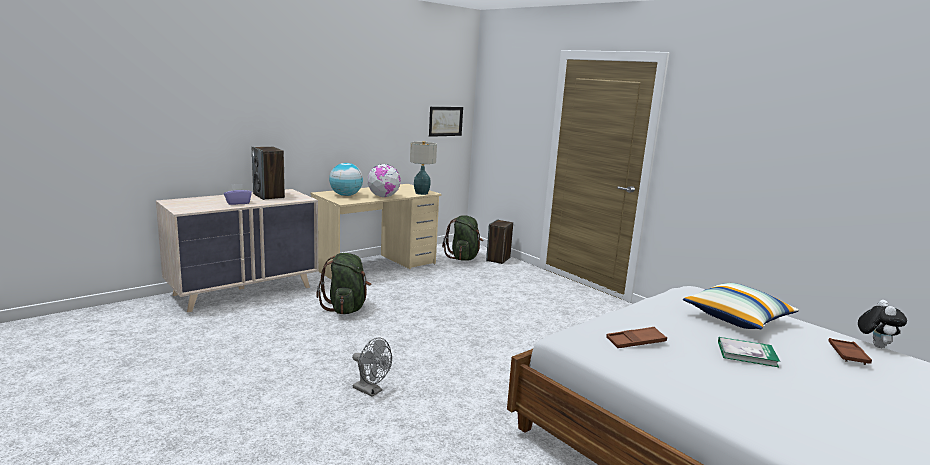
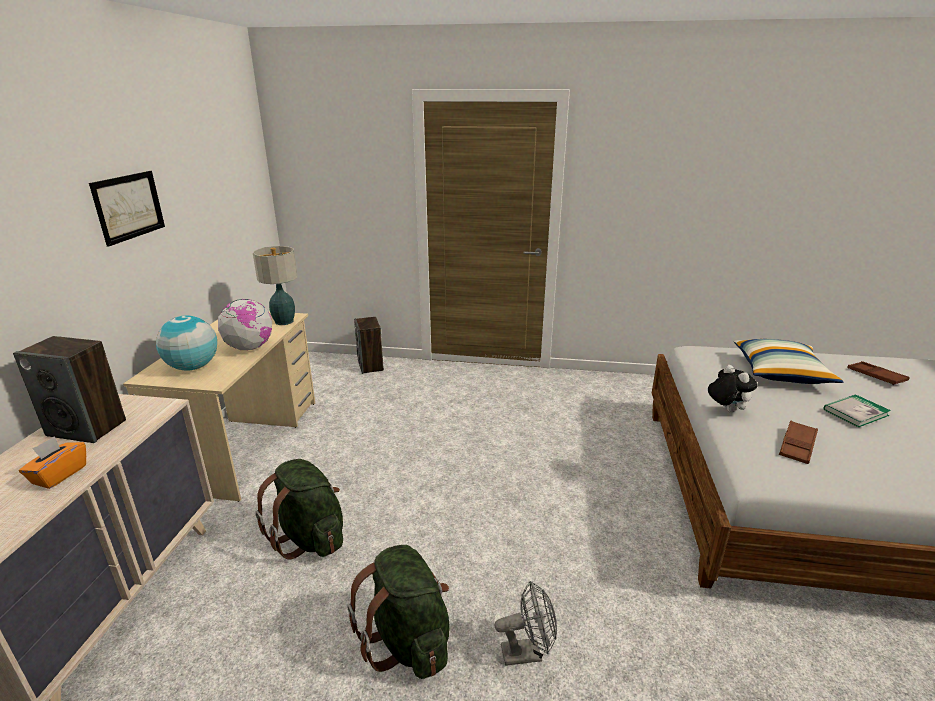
camera: 40 degrees left, 10 degrees up
purple tissue box [224,184,252,205] -> orange tissue box [19,436,86,489]
picture [429,107,463,137] -> picture moved to [89,171,165,247]
green backpack [442,215,484,261] -> green backpack moved to [347,545,450,679]
plush toy [858,300,907,348] -> plush toy moved to [708,365,758,413]

